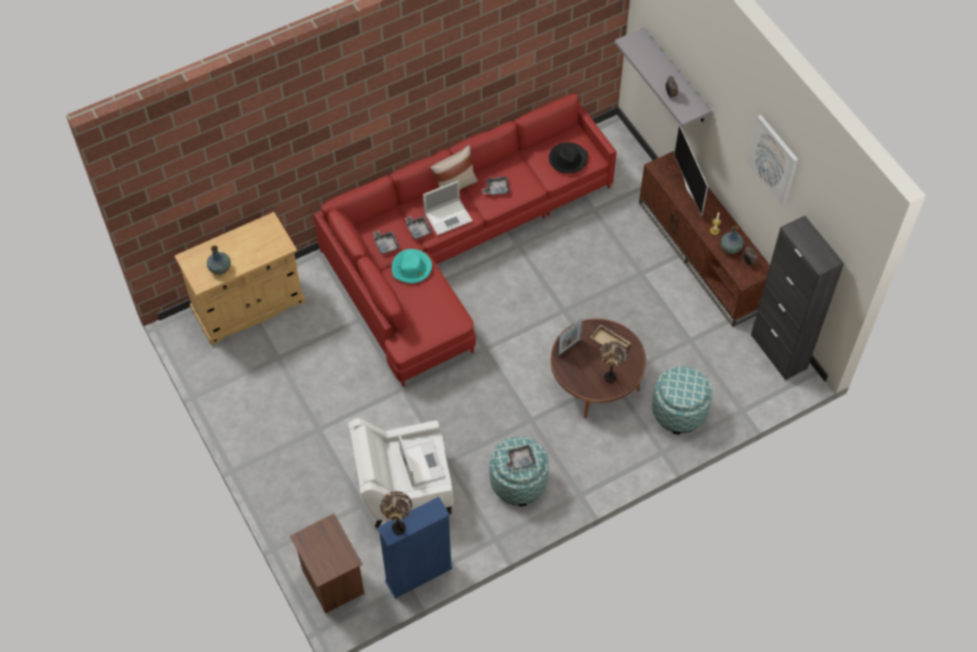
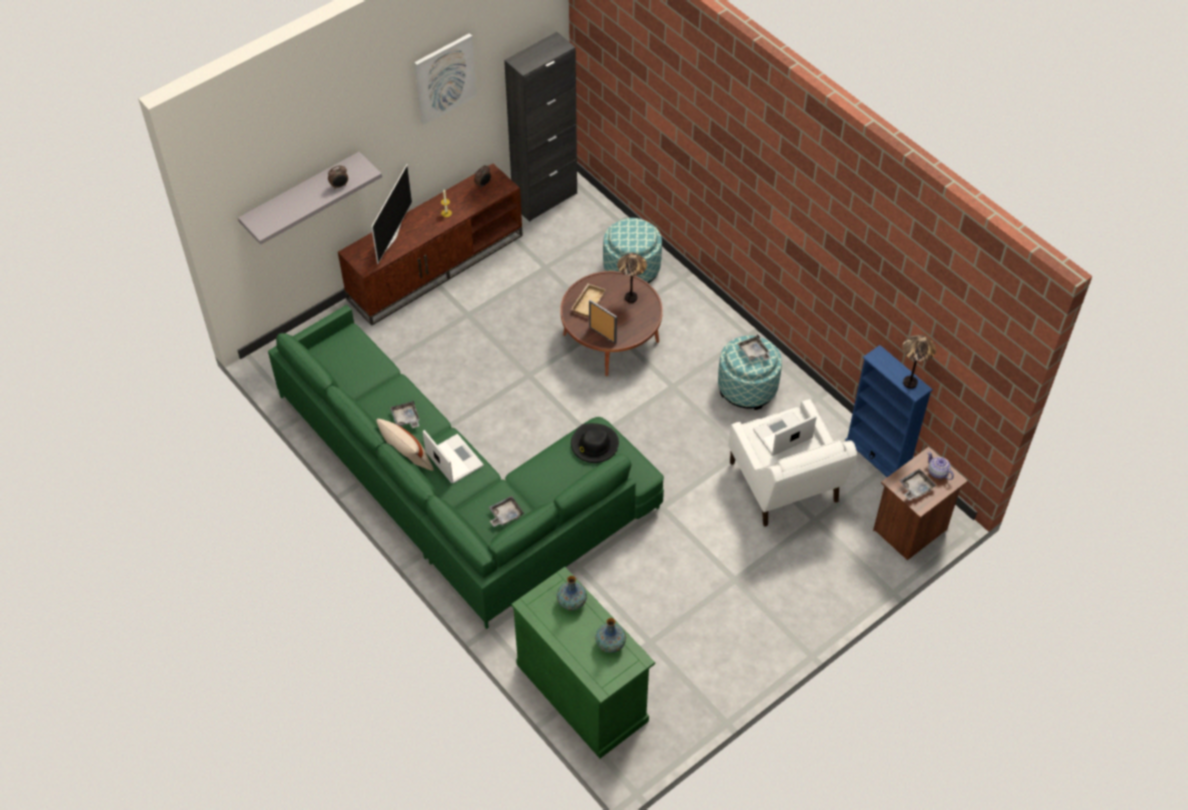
camera: 100 degrees left, 5 degrees down
beige cabinet [175,212,305,345] -> green cabinet [511,567,655,758]
red sofa [314,93,617,387] -> green sofa [268,305,664,629]
turquoise hat [392,249,432,283] -> none
grey tray [405,216,432,240] -> grey tray moved to [900,468,936,500]
black hat [549,142,588,174] -> black hat moved to [571,423,619,463]
television [674,124,708,216] -> television turned 45 degrees counterclockwise [371,164,412,264]
vase [720,225,744,254] -> vase moved to [557,576,587,611]
none -> teapot [927,452,954,480]

